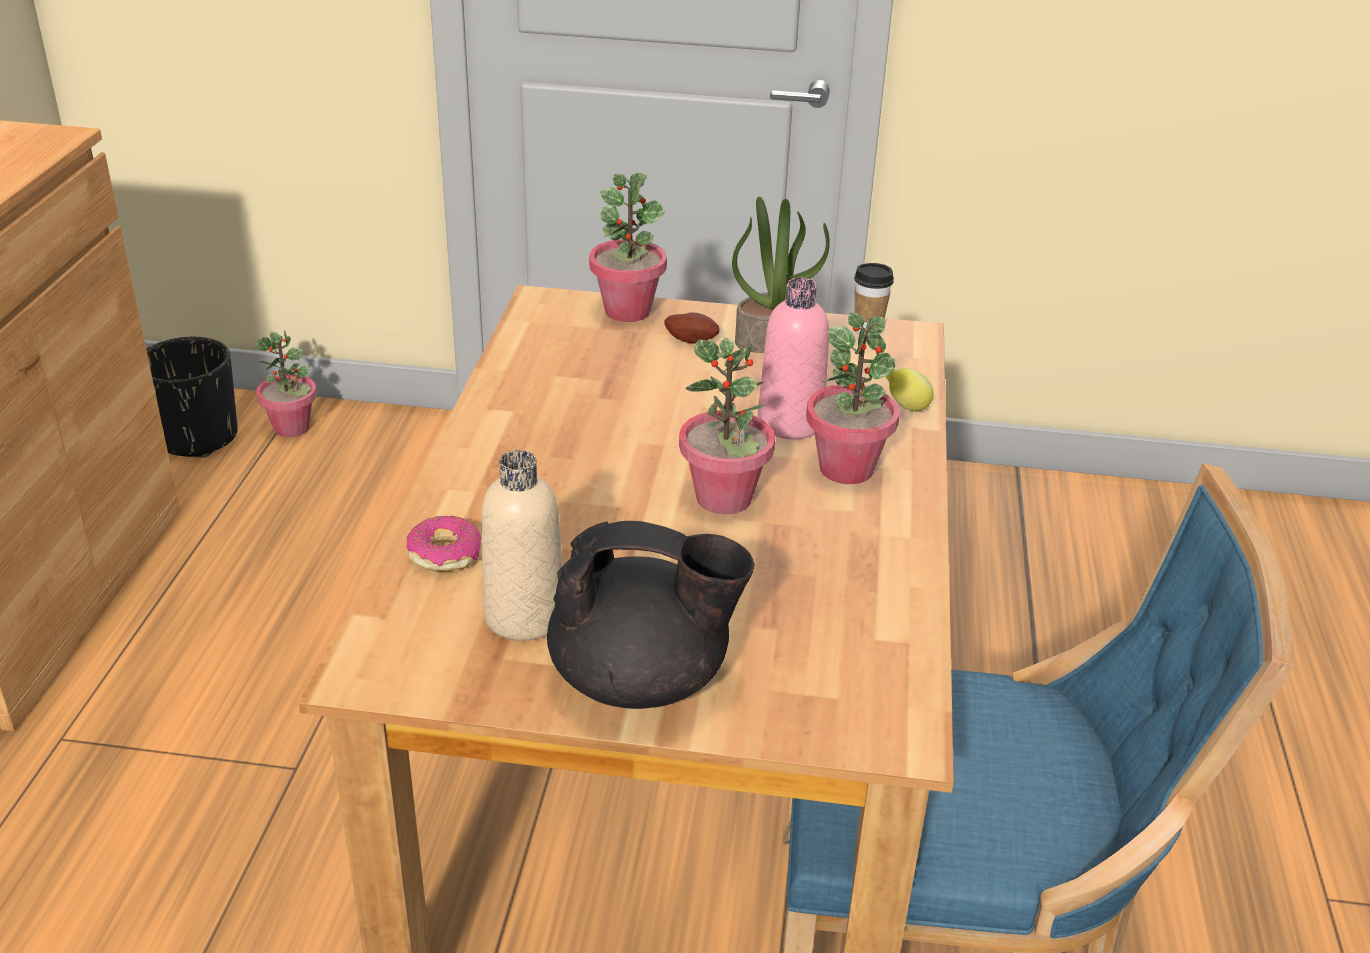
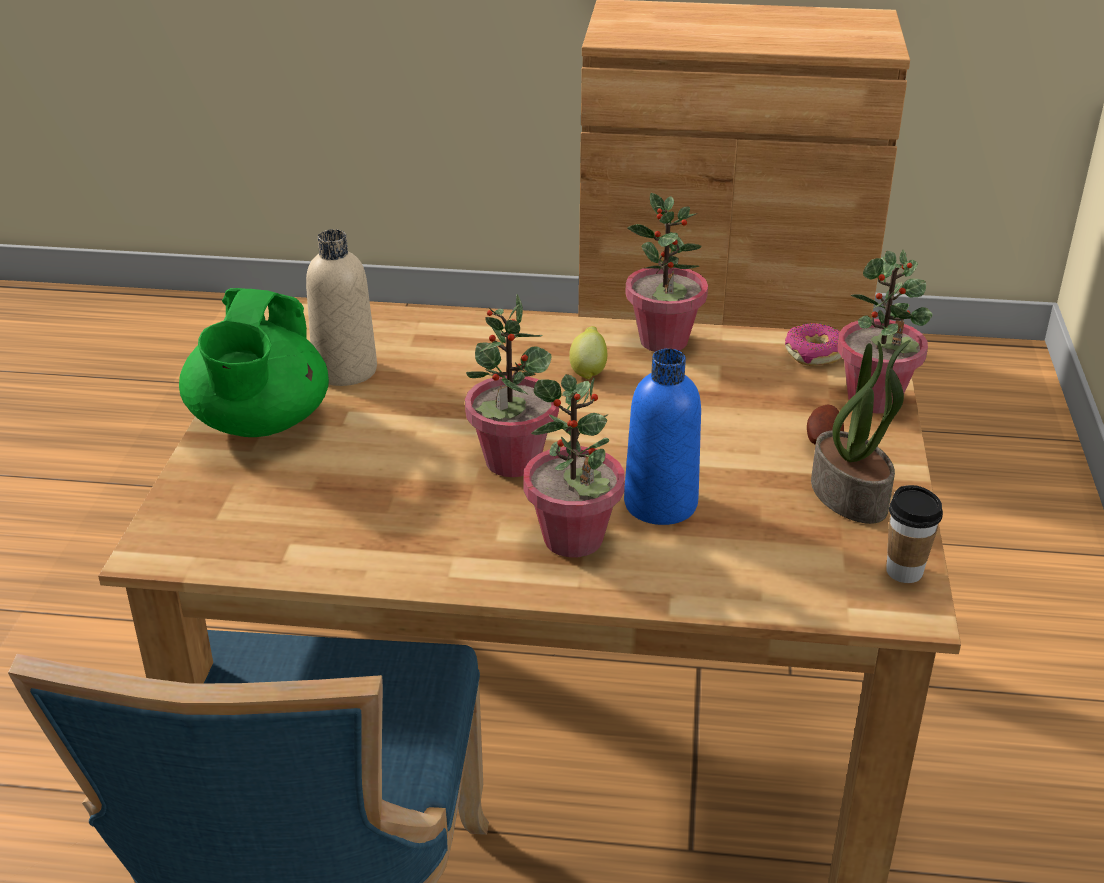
camera: 90 degrees right, 0 degrees up
black planter [146,337,238,458] -> none
potted plant [256,330,317,437] -> potted plant moved to [625,193,708,352]
donut [407,516,481,571] -> donut moved to [785,323,842,366]
black teapot [547,521,754,709] -> green teapot [179,288,329,437]
pink bottle [757,278,829,439] -> blue bottle [624,349,701,525]
lemon [886,368,934,412] -> lemon moved to [569,326,607,380]

